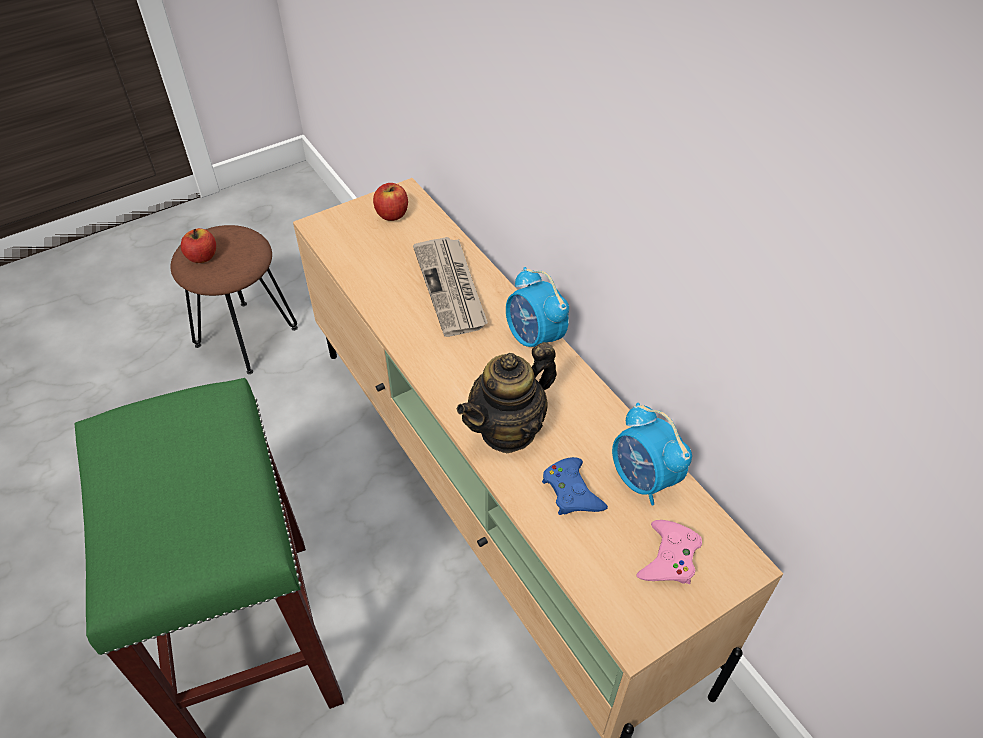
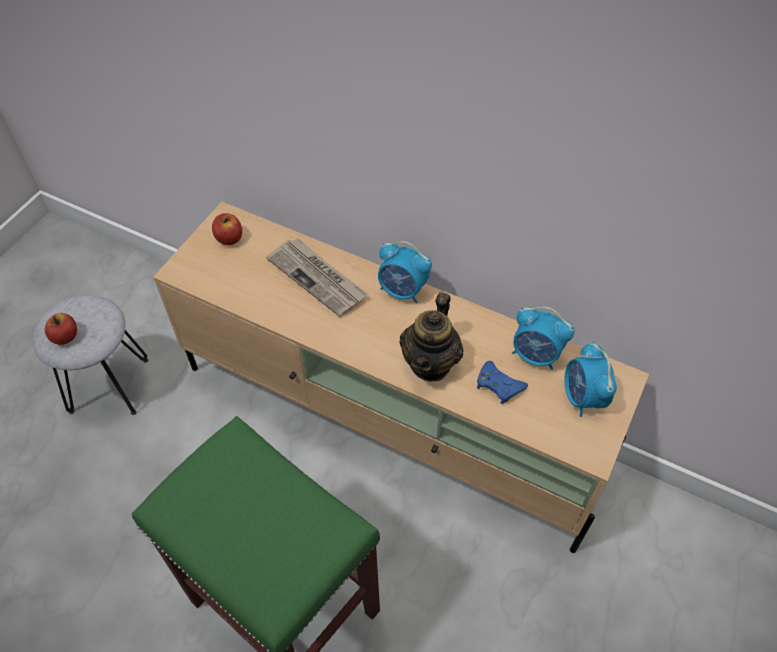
camera: 30 degrees left, 5 degrees up
brown stool [170,225,298,374] -> grey stool [33,295,148,415]
pink game controller [636,520,702,584] -> alarm clock [564,341,617,417]

